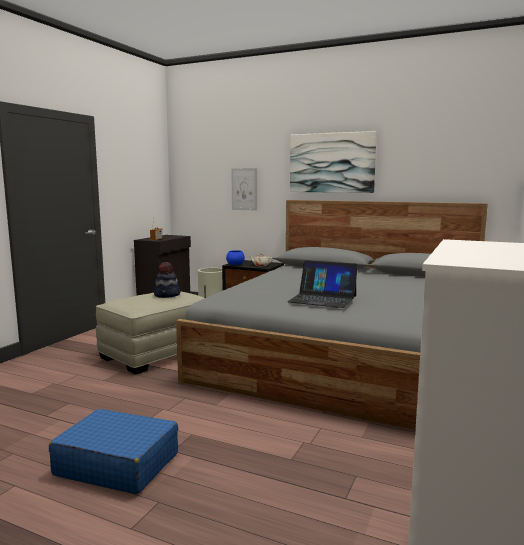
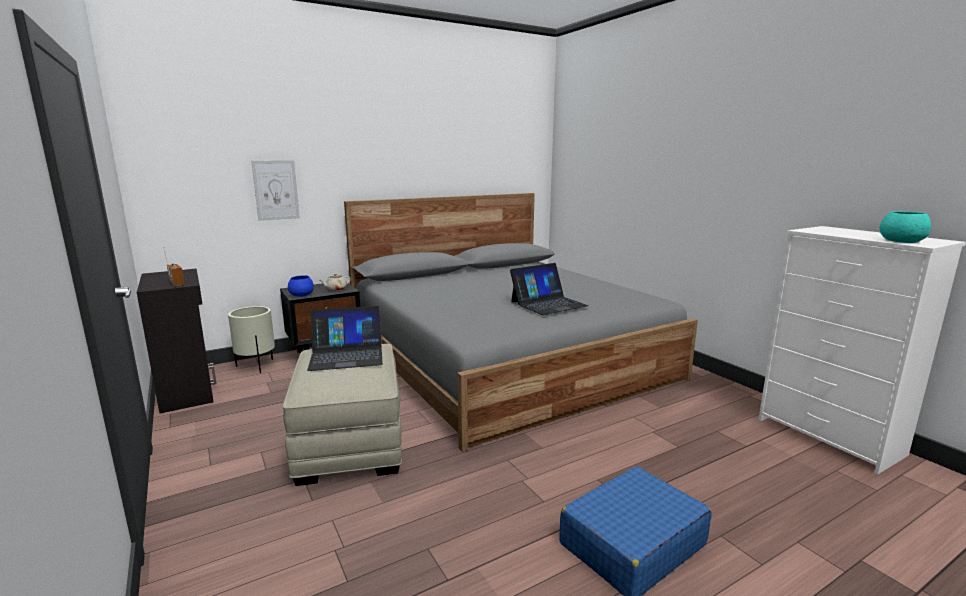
camera: 55 degrees left, 5 degrees up
hat [154,262,180,298] -> laptop [307,306,383,371]
picture [290,131,377,193] -> none
none -> turquoise bowl [879,211,931,243]

